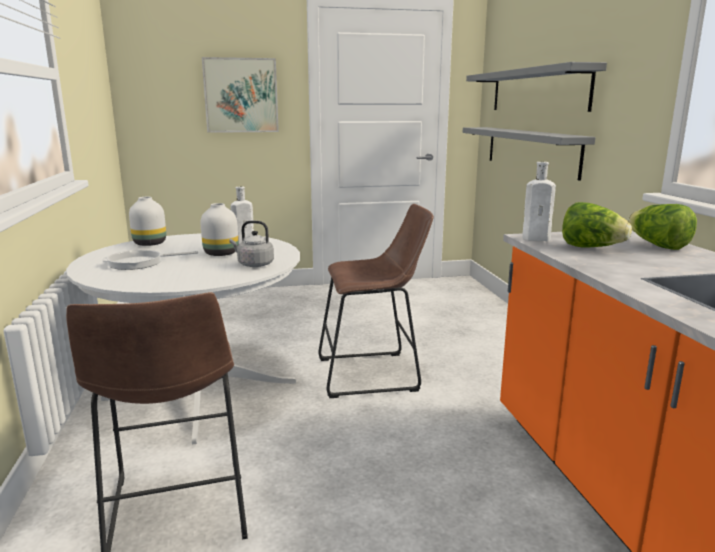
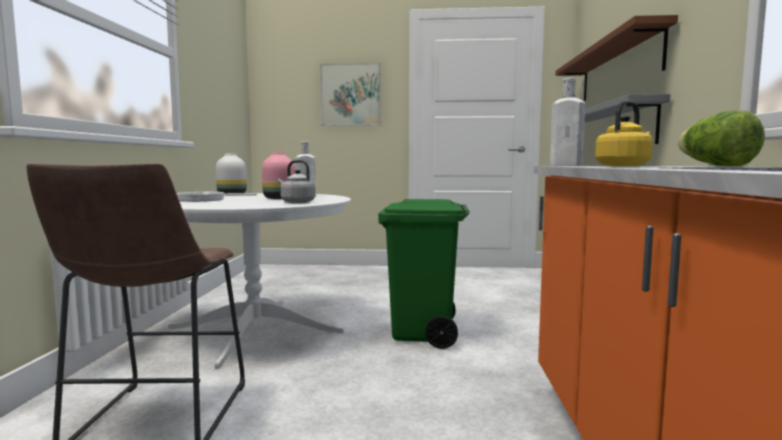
camera: 15 degrees right, 10 degrees down
white vase [201,203,238,256] -> pink vase [262,152,296,199]
brown stool [319,204,434,398] -> green trash can [378,199,469,349]
grey shelf [466,62,607,112] -> brown shelf [555,15,678,101]
lettuce [562,202,632,248] -> yellow kettle [595,101,653,166]

